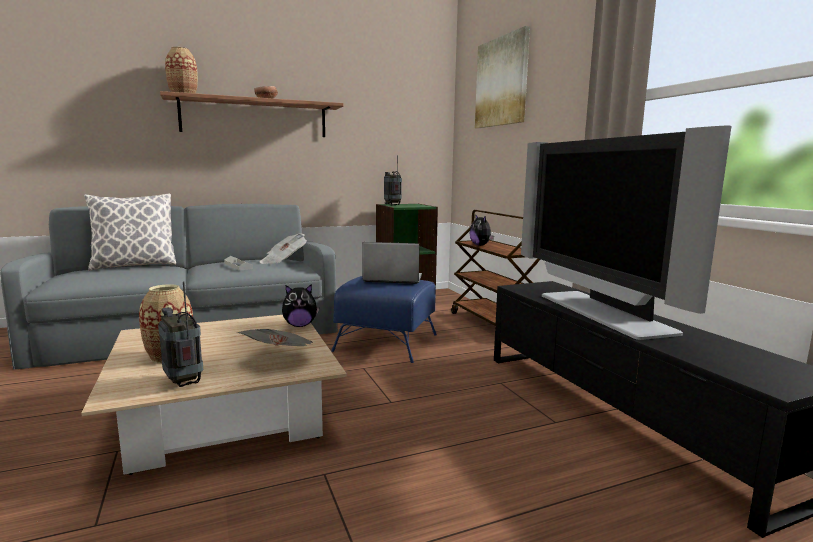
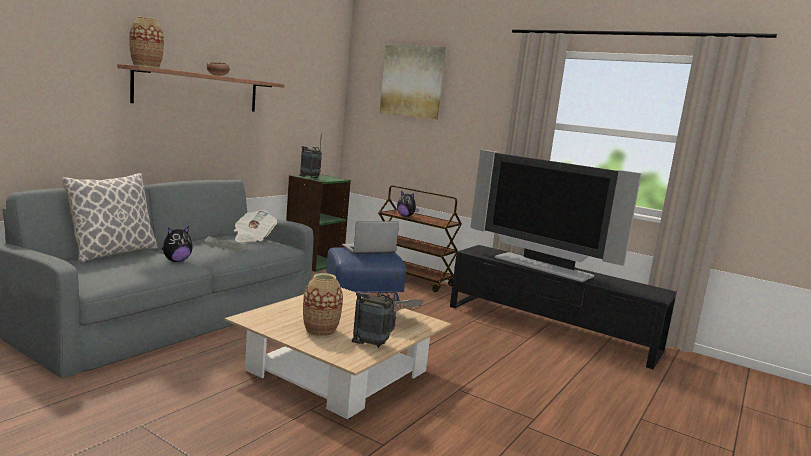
camera: 35 degrees left, 0 degrees up
plush toy [282,284,319,327] -> plush toy moved to [162,226,193,262]

